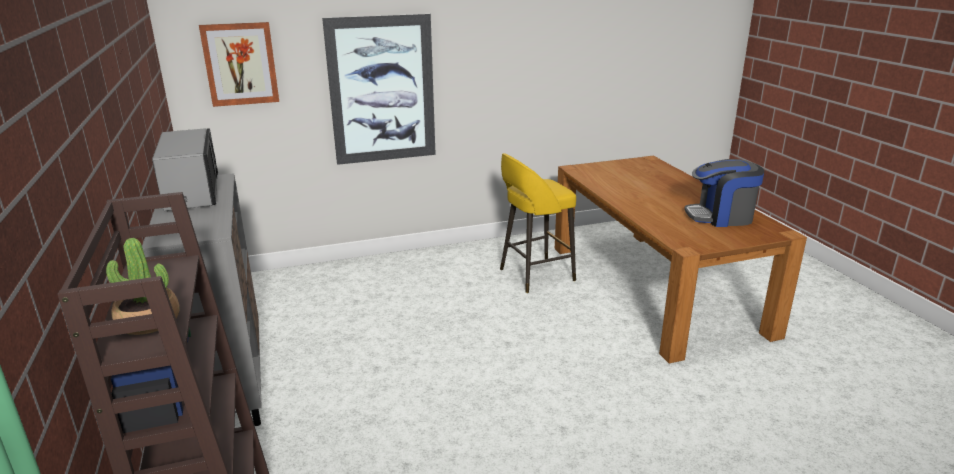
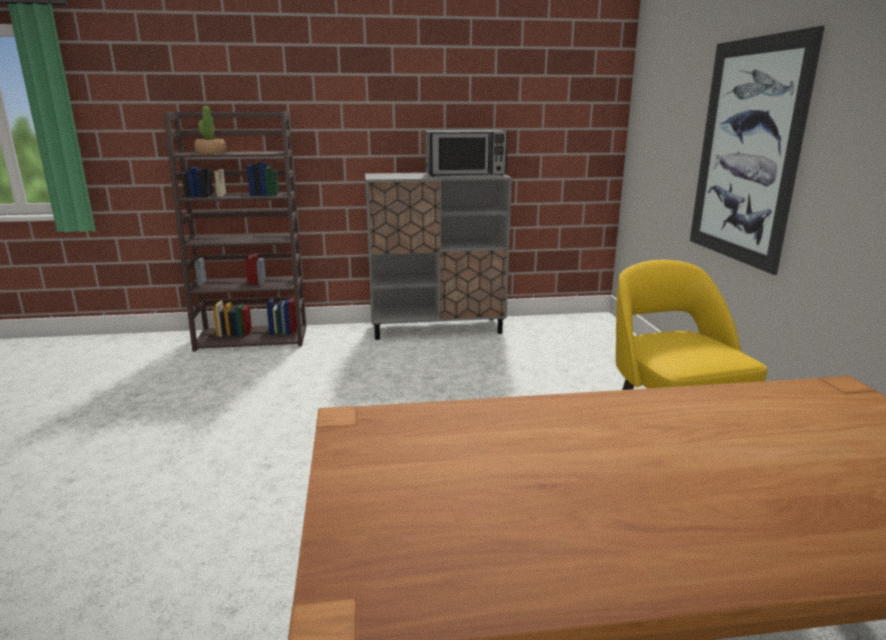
camera: 100 degrees right, 5 degrees down
picture [199,22,279,107] -> none
coffee machine [685,159,764,227] -> none

